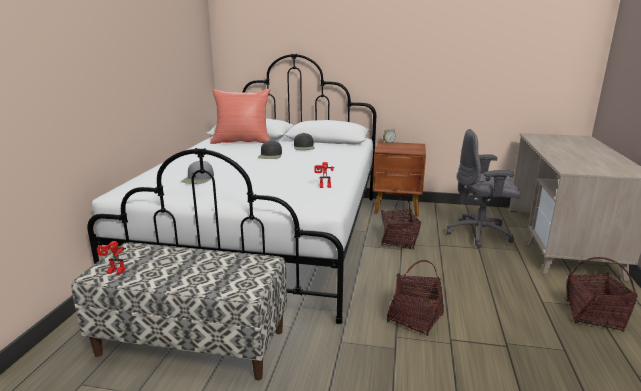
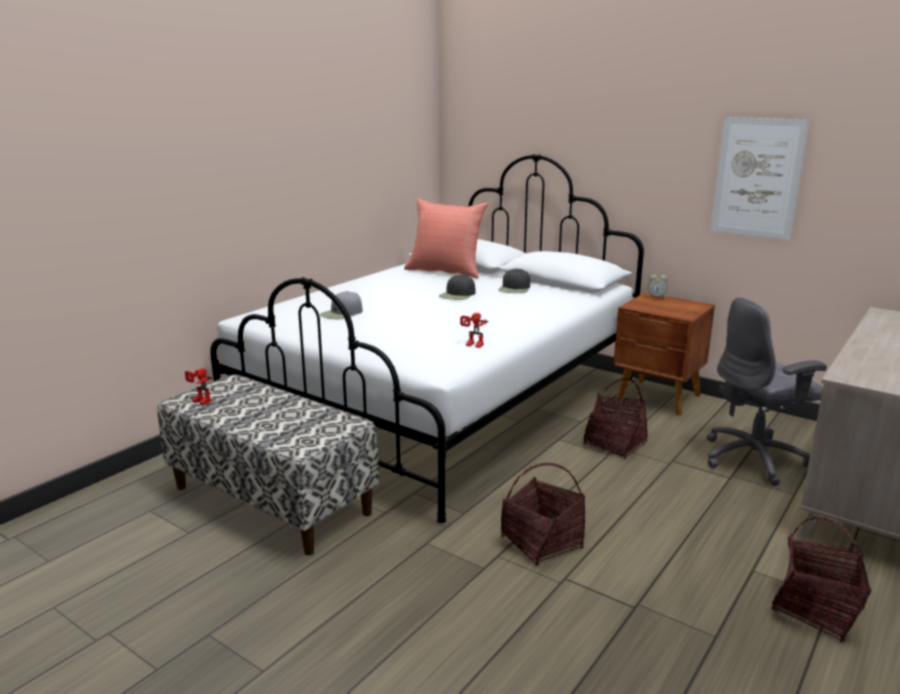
camera: 25 degrees right, 0 degrees up
grey office chair [447,129,520,248] -> grey office chair turned 45 degrees counterclockwise [707,297,827,486]
none -> picture [711,117,810,240]

